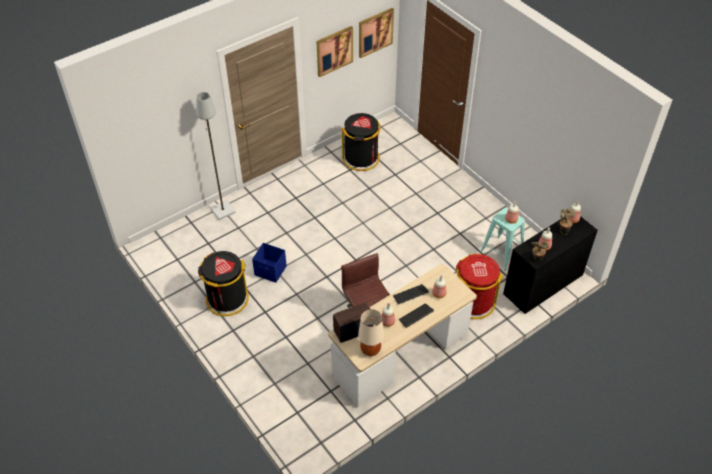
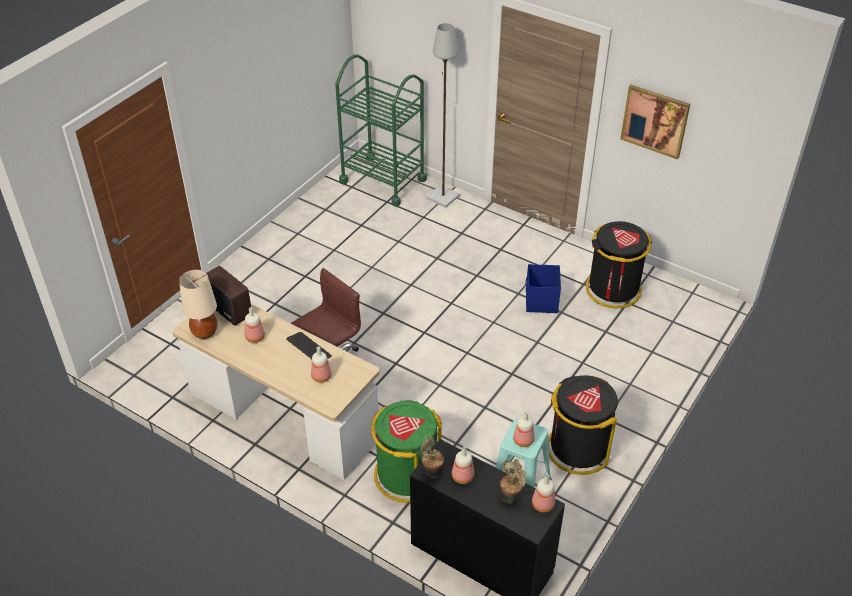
camera: 70 degrees right, 5 degrees down
black trash can [198,251,249,316] -> black trash can moved to [548,375,618,475]
blue storage box [252,243,287,283] -> blue storage box moved to [525,264,561,313]
picture [359,8,394,58] -> none
keyboard [399,304,434,328] -> none
red trash can [456,254,503,319] -> green trash can [371,400,442,503]
none -> green cart [335,54,427,206]

